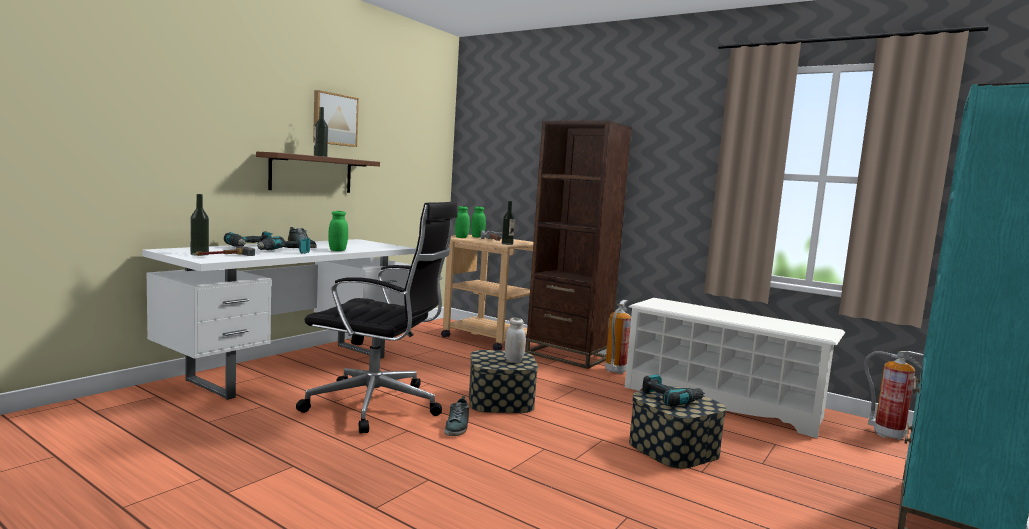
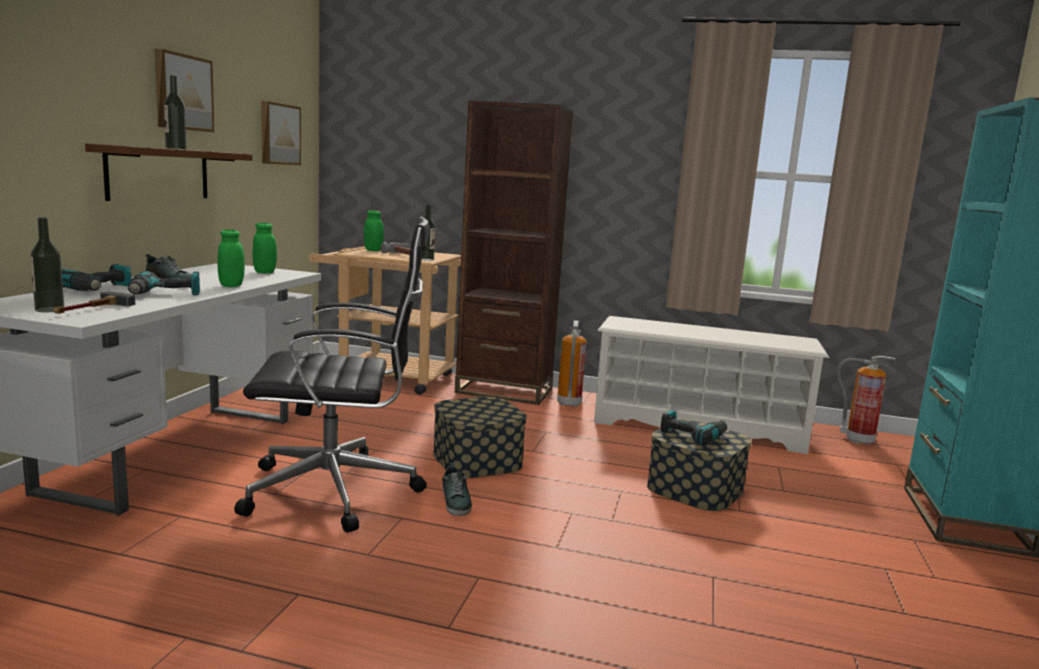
camera: 20 degrees left, 5 degrees up
green jar [455,206,470,238] -> green jar moved to [252,223,277,273]
white jar [505,318,526,363] -> none
none -> picture [261,101,301,165]

